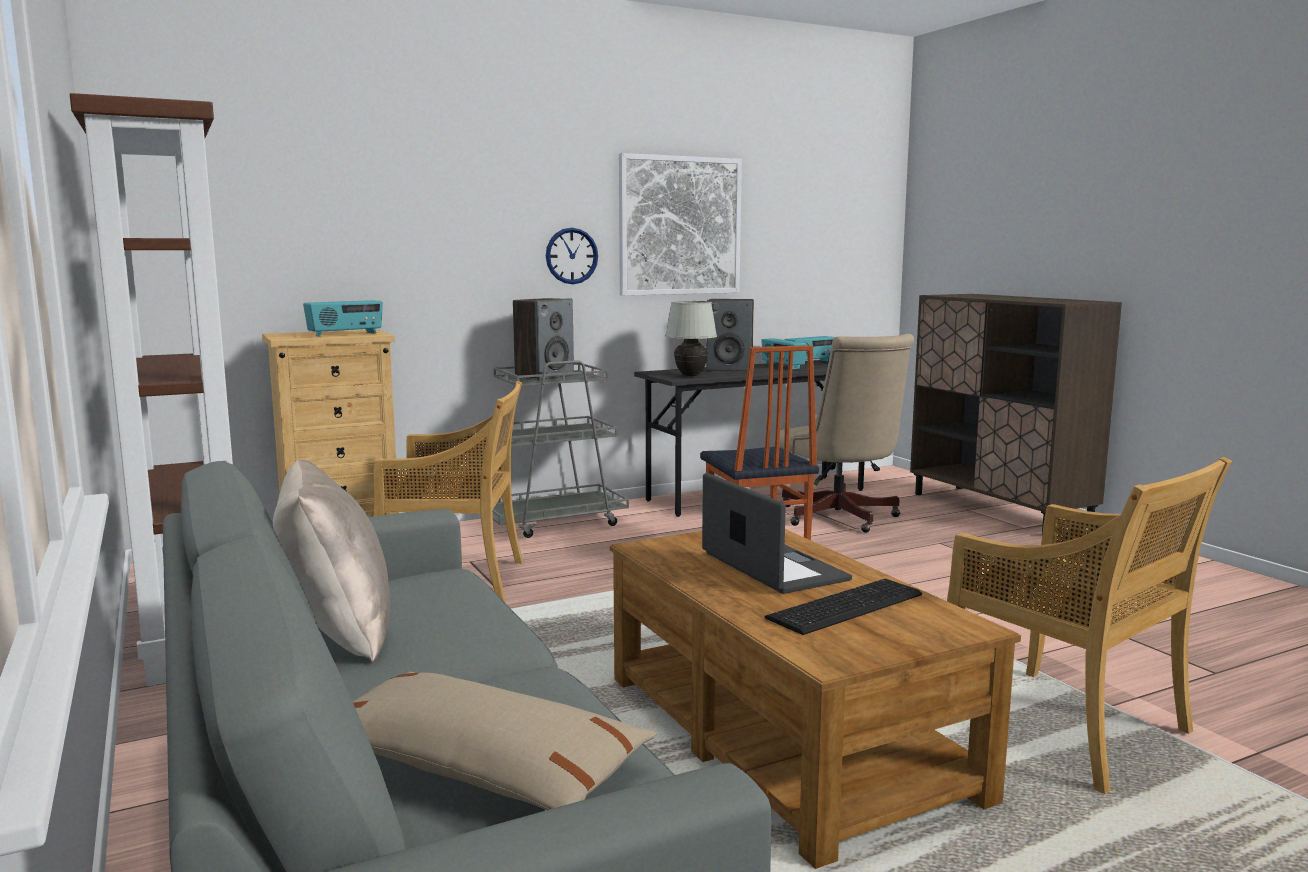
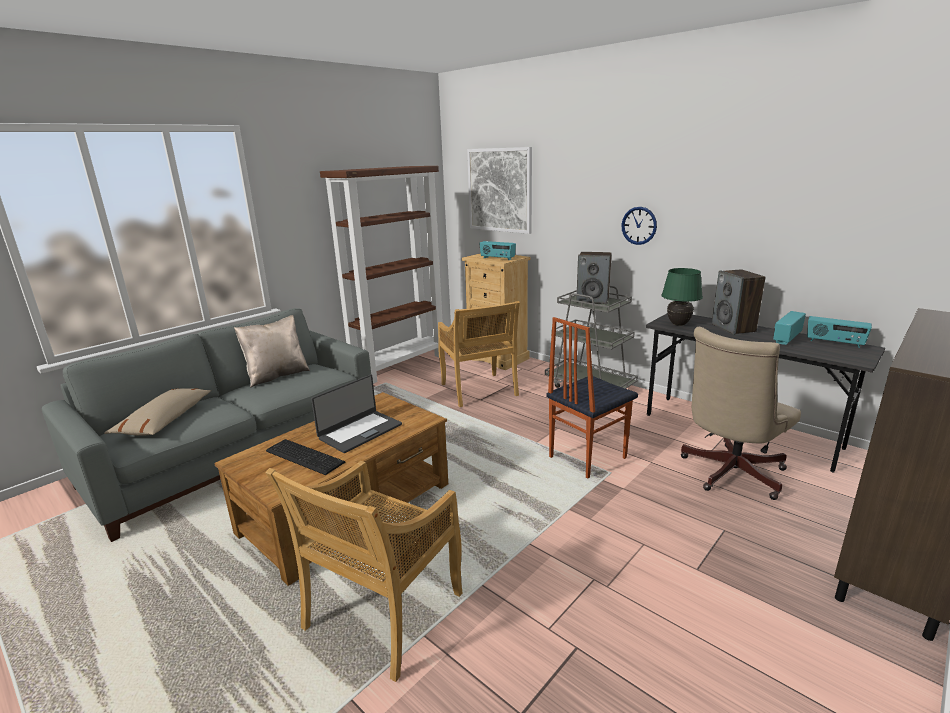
camera: 70 degrees right, 10 degrees up
picture [619,153,742,296] -> picture moved to [467,147,532,234]
white table lamp [665,301,717,376] -> green table lamp [661,268,703,326]

